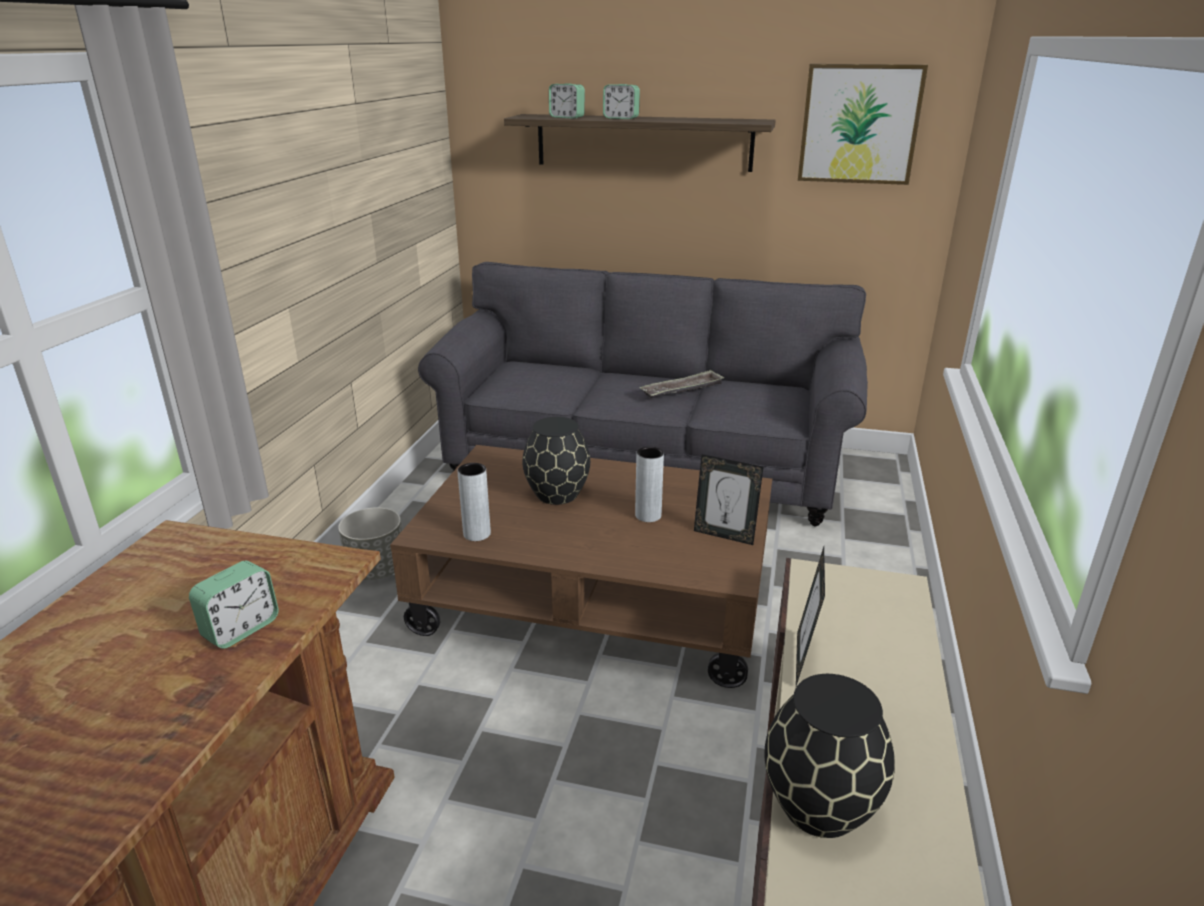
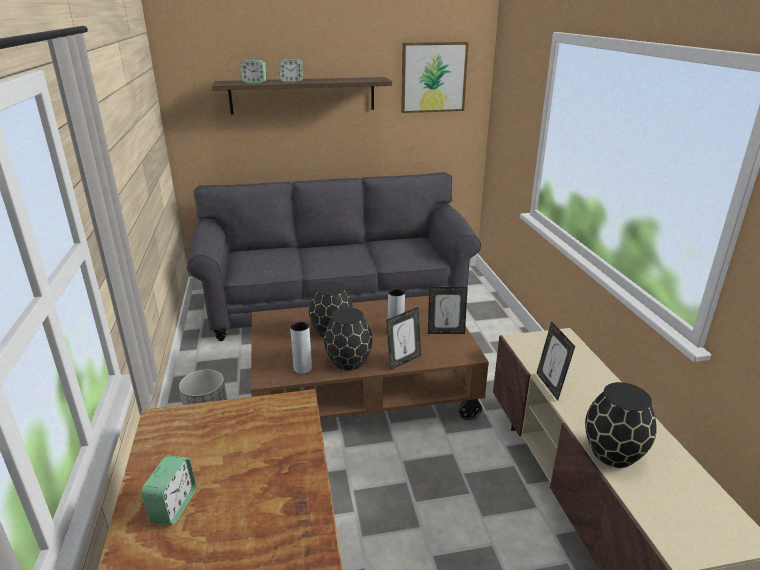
camera: 25 degrees left, 0 degrees up
alarm clock [189,561,279,649] -> alarm clock moved to [141,455,196,525]
tray [639,370,725,398] -> none
none -> black vase [324,308,372,371]
none -> picture frame [386,307,421,370]

